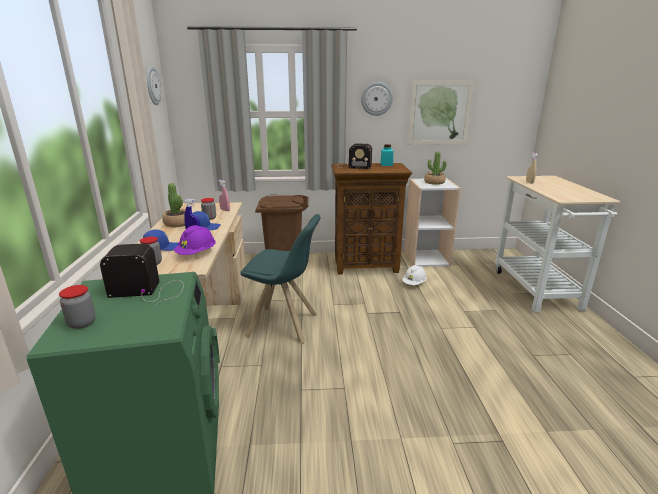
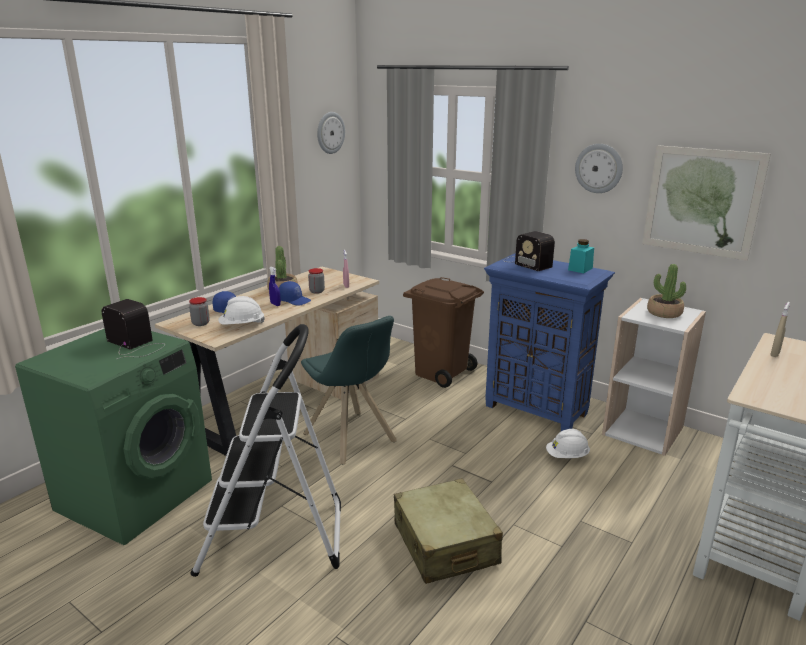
camera: 40 degrees right, 0 degrees up
jar [59,285,96,329] -> none
purple hard hat [174,225,216,255] -> white hard hat [218,296,265,325]
brown cabinet [331,163,412,274] -> blue cabinet [484,253,615,431]
none -> step ladder [190,324,341,577]
none -> beige suitcase [394,478,503,584]

